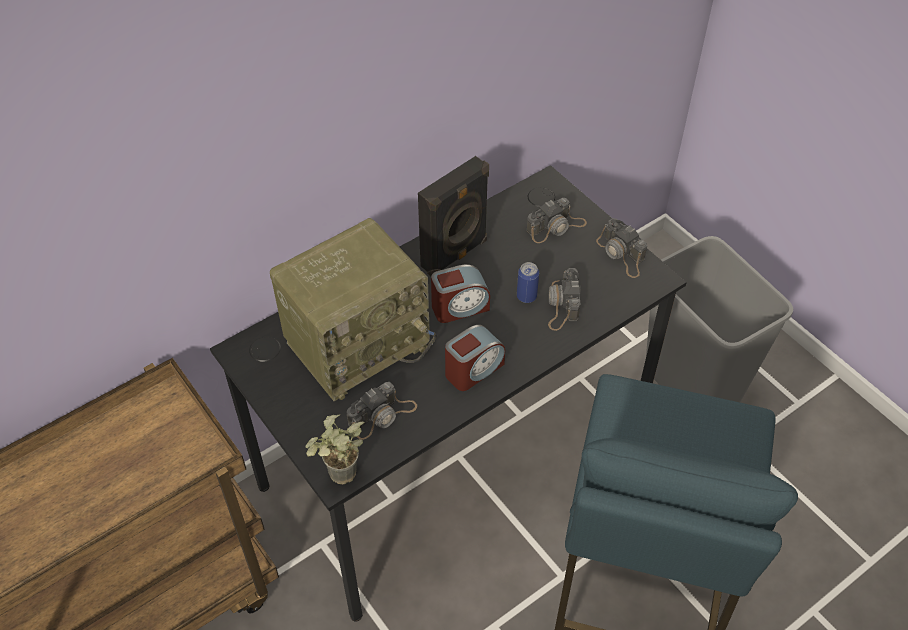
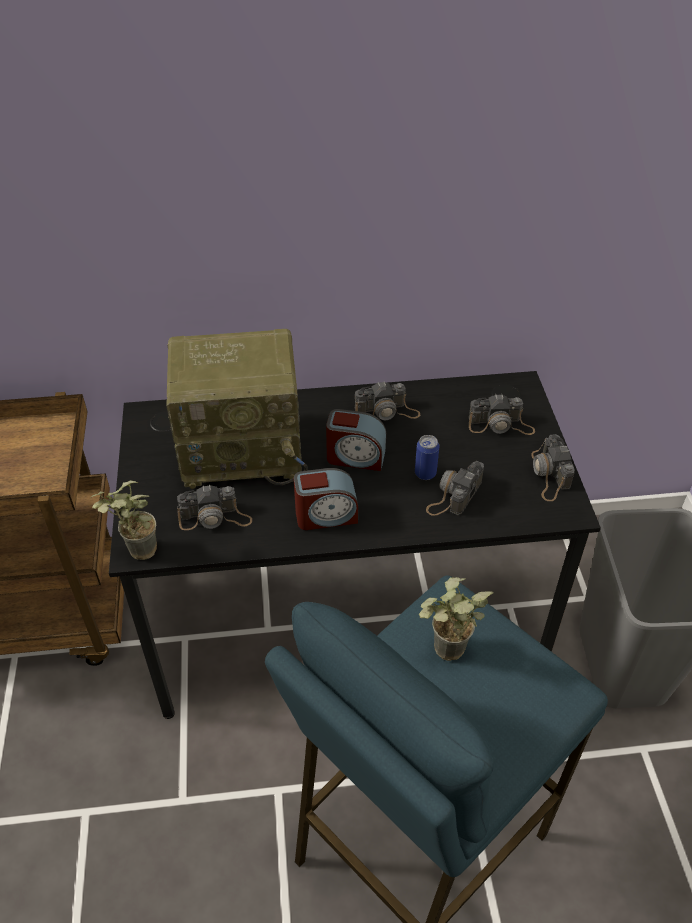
camera: 30 degrees right, 5 degrees down
black speaker [418,156,489,276] -> camera [355,382,420,421]
none -> potted plant [419,577,494,661]

